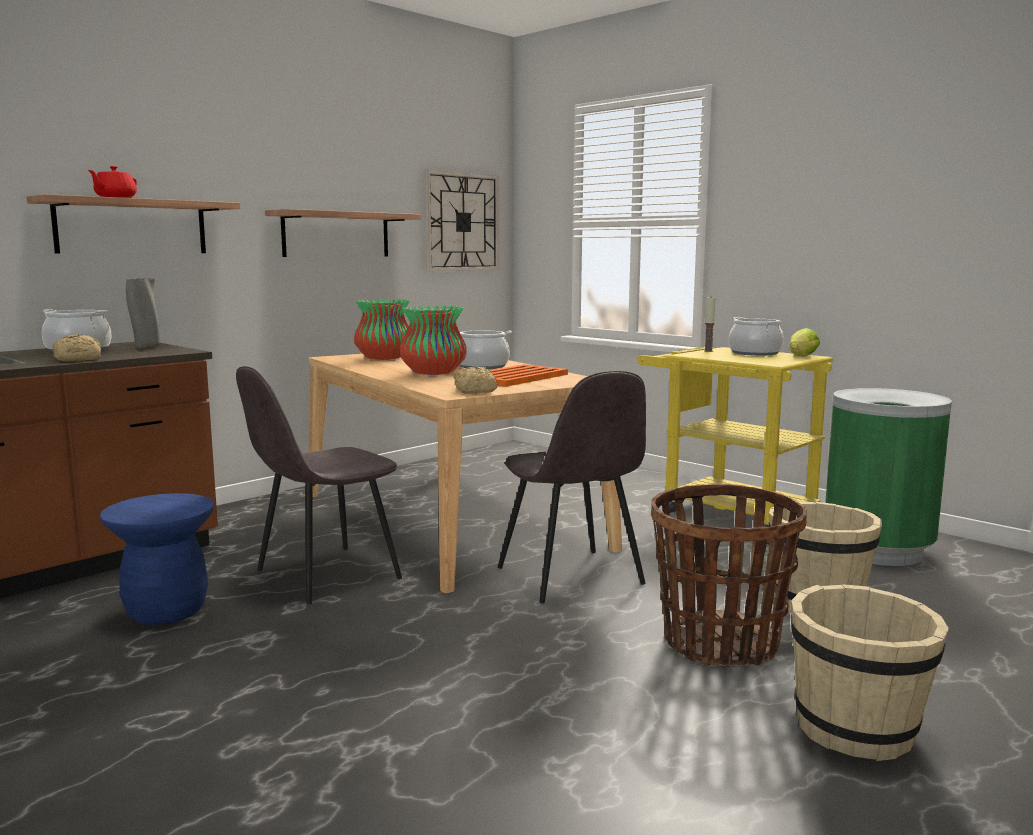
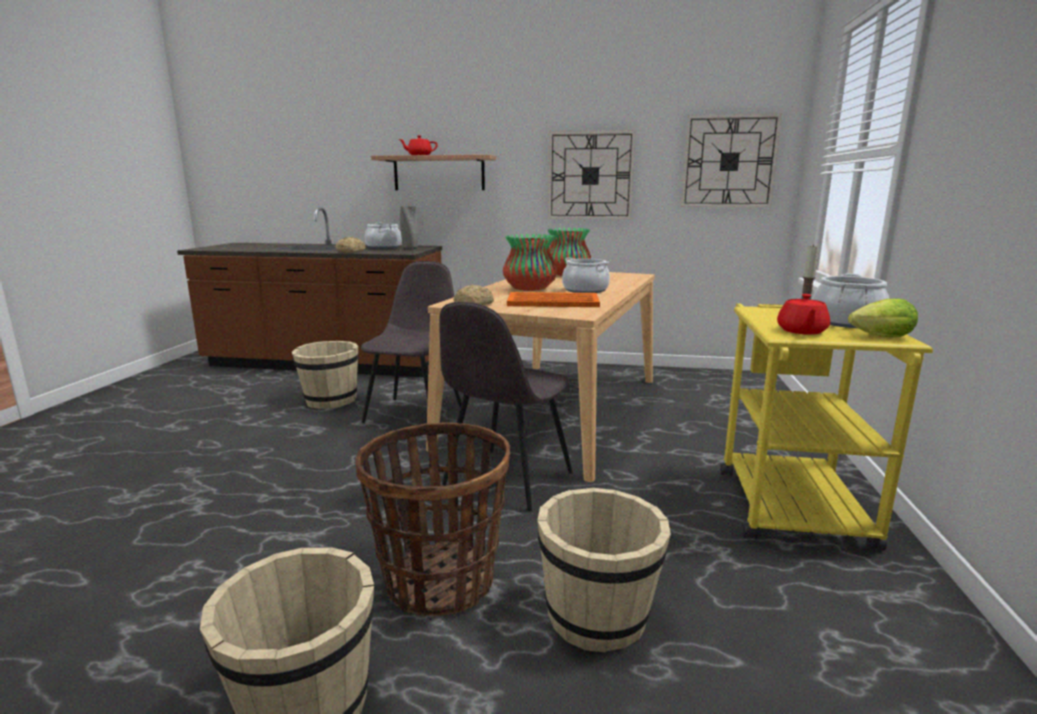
camera: 55 degrees right, 5 degrees up
blue stool [100,493,214,625] -> beige bucket [292,341,359,409]
grey chair [236,366,402,604] -> grey chair turned 90 degrees clockwise [361,261,462,423]
shelf [265,209,421,257] -> wall clock [548,130,636,220]
green trash can [825,388,952,566] -> none
none -> red teapot [777,294,830,335]

